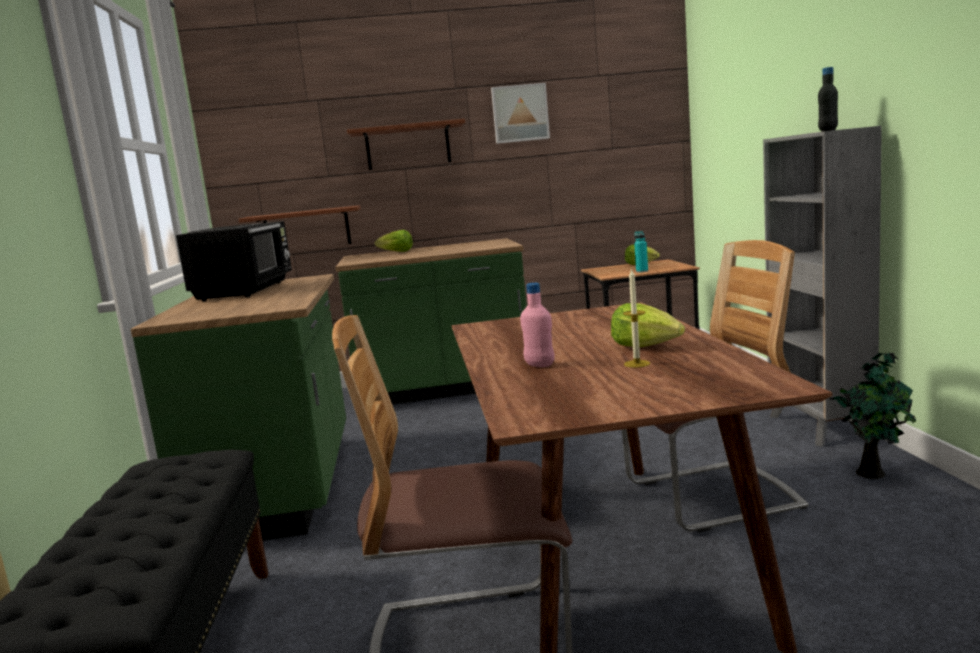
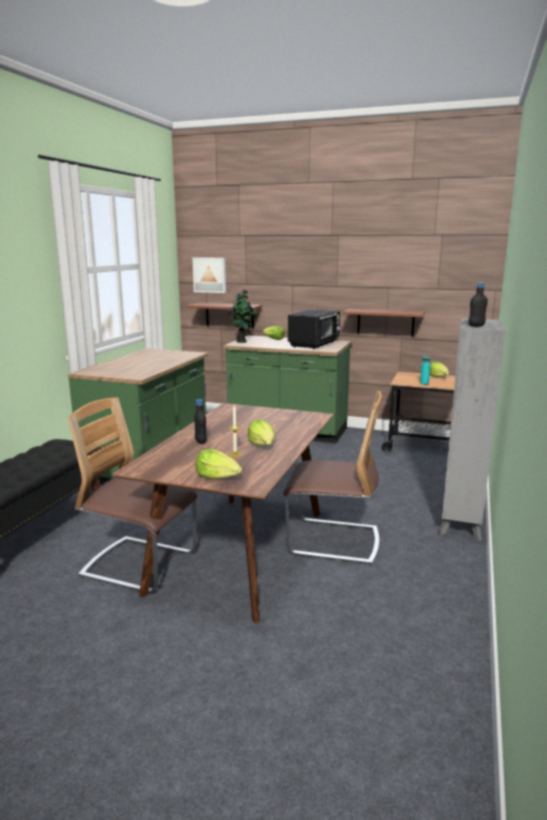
camera: 25 degrees right, 5 degrees up
black microwave [176,221,292,301] -> black microwave moved to [288,310,340,349]
brown shelf [347,119,465,170] -> brown shelf moved to [343,308,425,336]
picture [491,83,550,144] -> picture moved to [192,257,226,293]
pink bottle [520,283,555,367] -> black bottle [194,399,207,444]
potted plant [830,353,916,479] -> potted plant moved to [229,289,257,343]
none -> lettuce [196,449,242,479]

